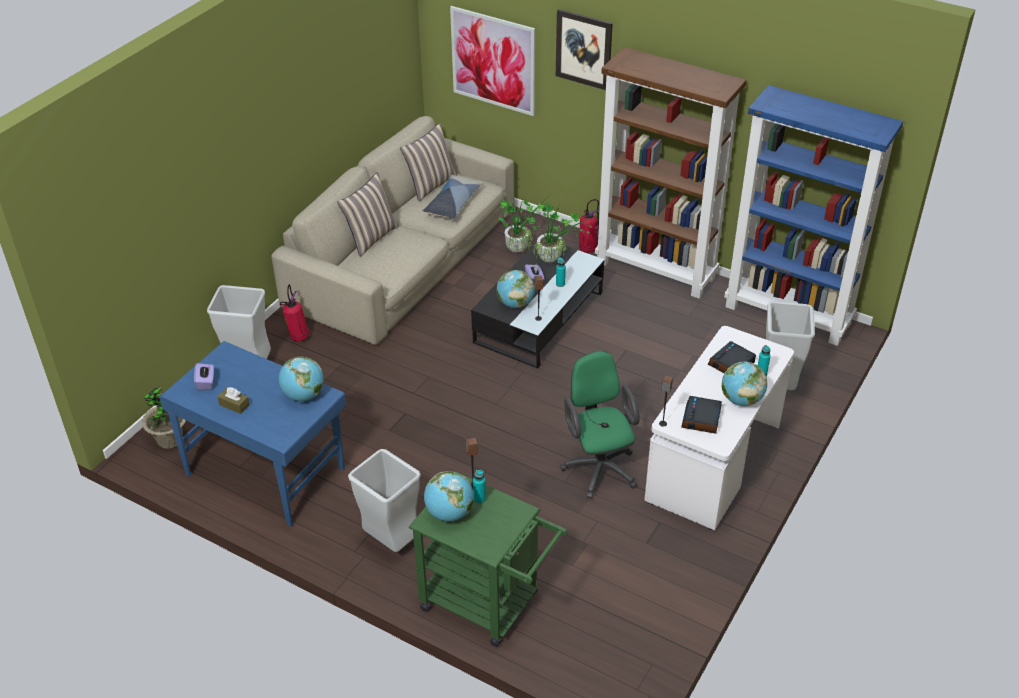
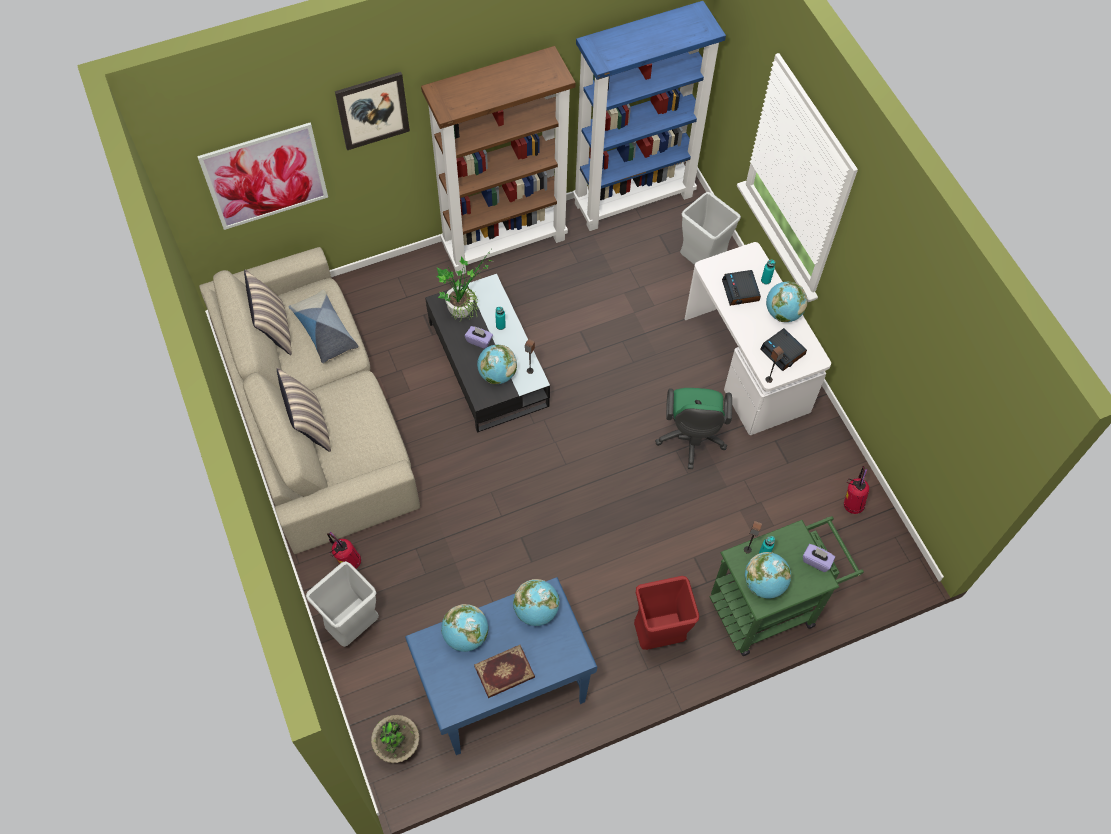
camera: 55 degrees left, 20 degrees up
purple tissue box [194,363,214,391] -> purple tissue box moved to [803,544,835,572]
brown tissue box [218,387,250,414] -> book [474,645,535,698]
grey trash can [348,449,421,552] -> red trash can [634,576,699,650]
potted plant [497,194,551,253] -> none
green office chair [560,350,640,499] -> green office chair turned 105 degrees counterclockwise [655,388,732,469]
fire extinguisher [579,199,600,253] -> fire extinguisher moved to [844,466,869,514]
none -> globe [441,604,488,652]

